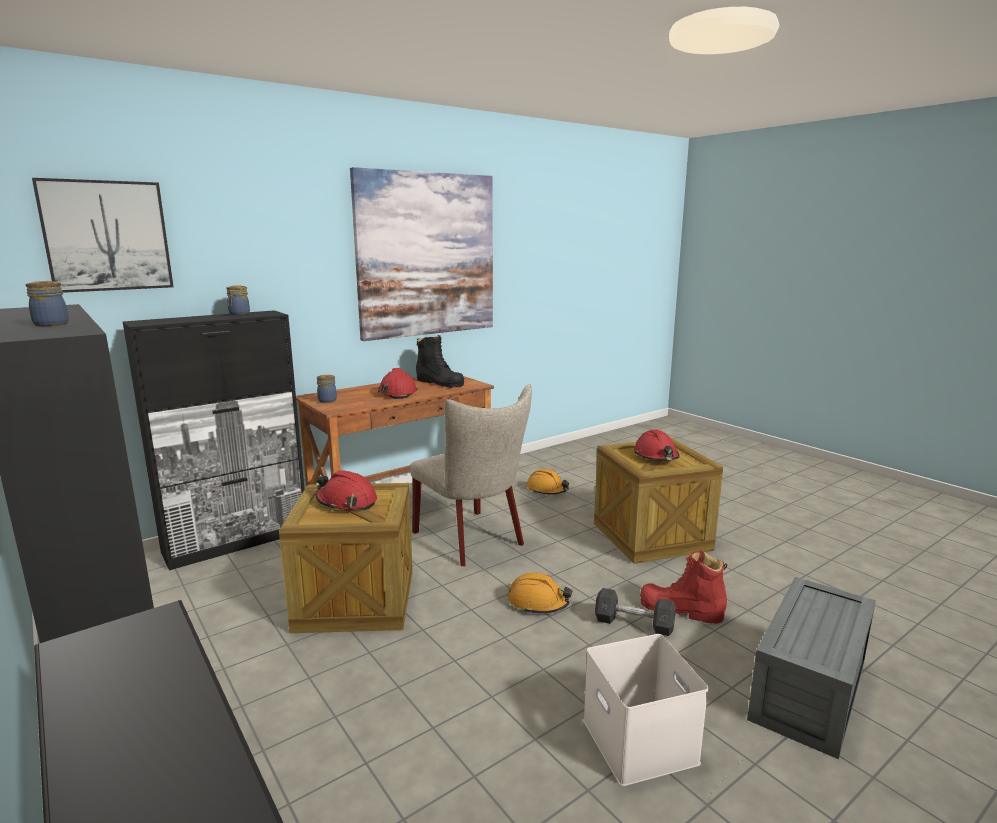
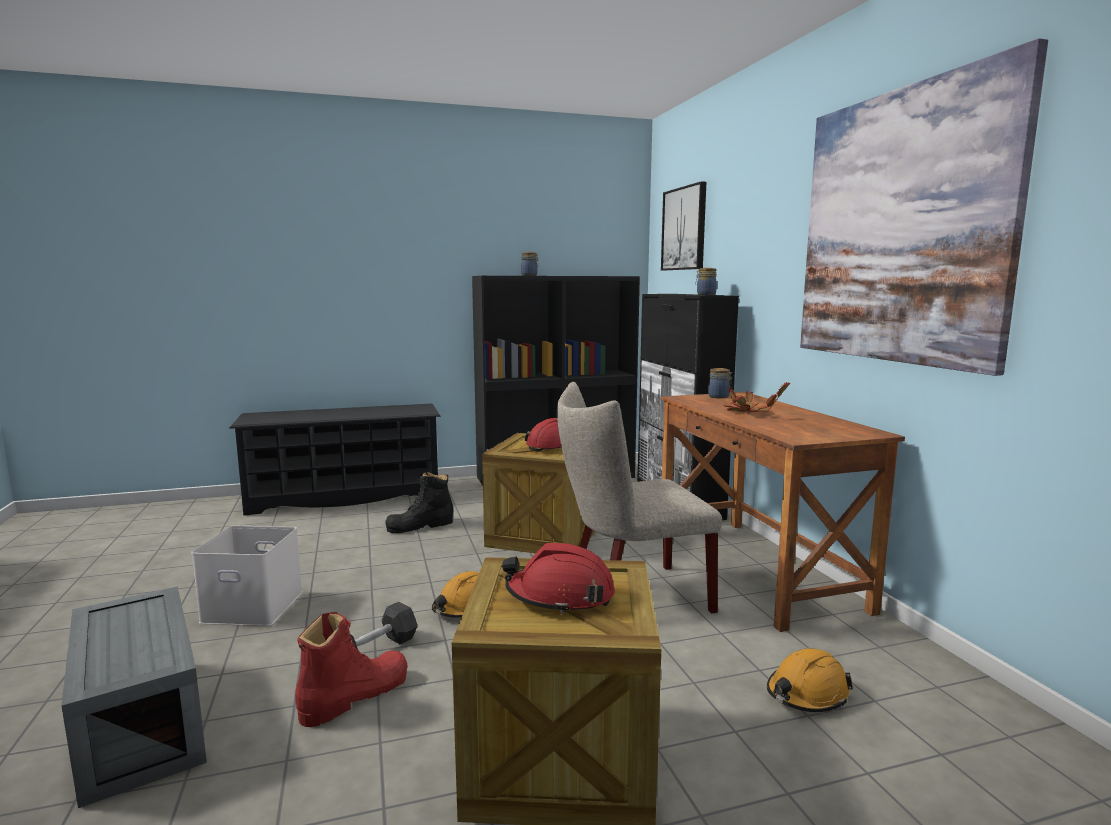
camera: 110 degrees right, 5 degrees down
red hard hat [378,368,418,399] -> potted plant [723,382,790,412]
black boot [416,335,464,388] -> black boot moved to [385,471,453,533]

